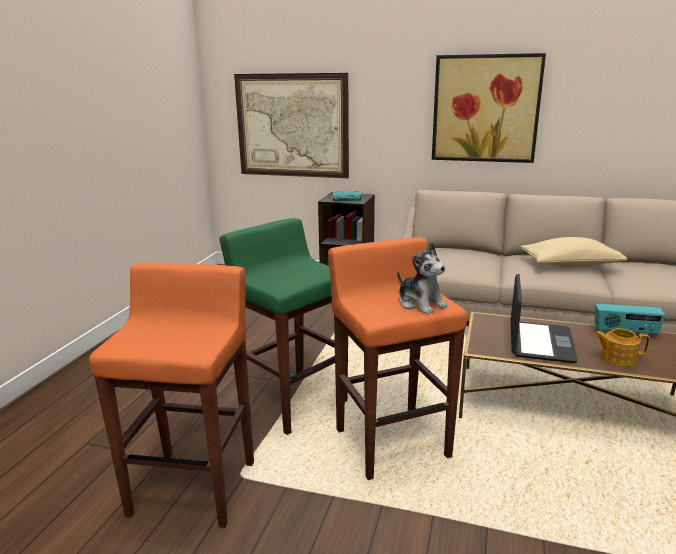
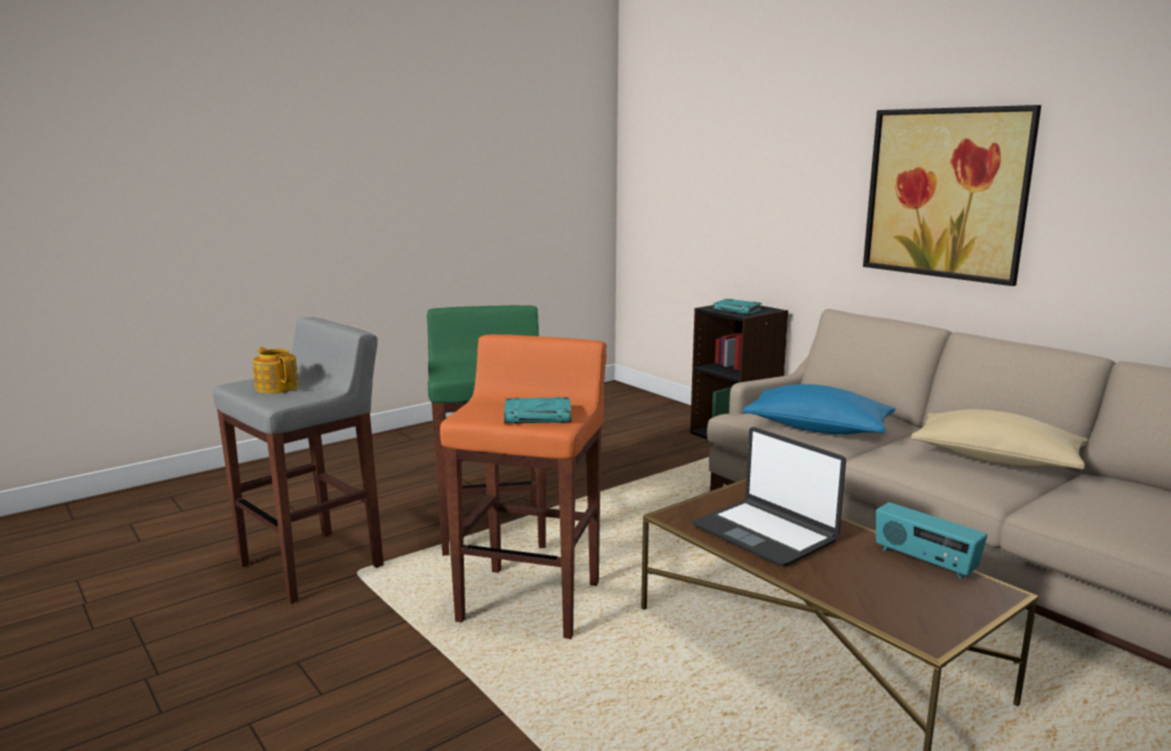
camera: 35 degrees right, 5 degrees down
orange stool [89,262,254,528] -> grey stool [213,317,384,604]
picture [234,73,349,178] -> none
plush toy [397,242,448,314] -> turquoise book [504,397,571,424]
laptop [510,274,578,363] -> laptop turned 90 degrees clockwise [693,427,846,566]
teapot [595,328,650,367] -> teapot moved to [253,347,299,394]
none -> blue pillow [743,384,896,435]

